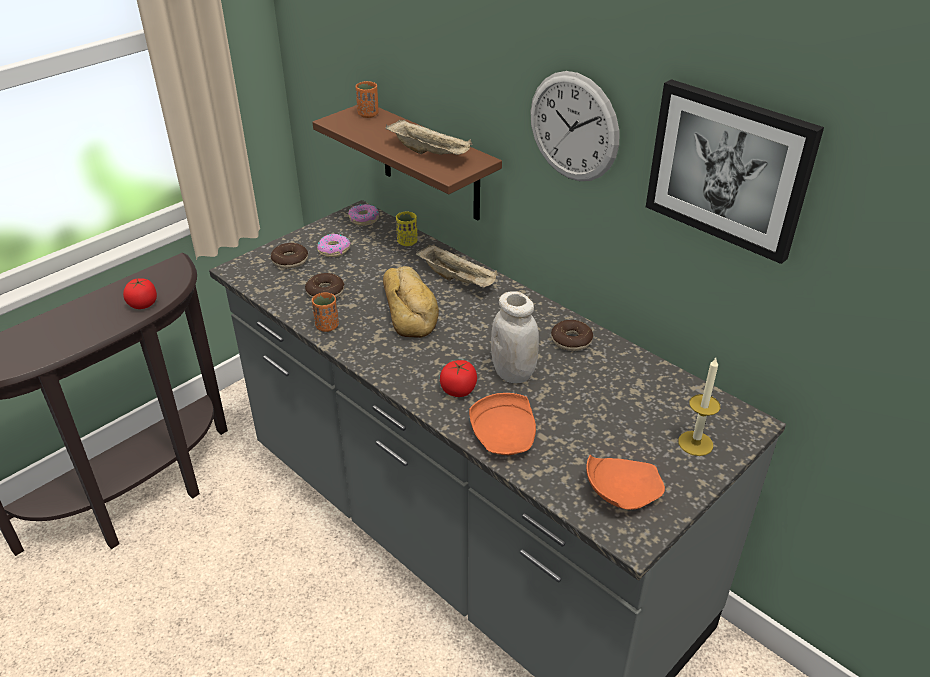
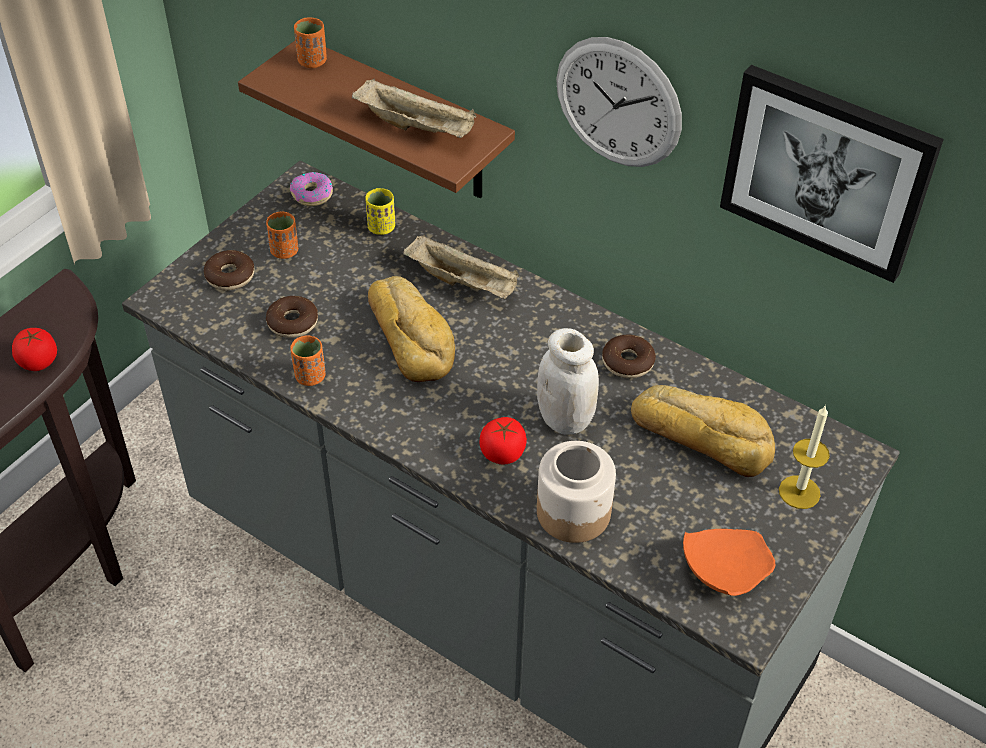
camera: 10 degrees left, 10 degrees up
donut [317,234,351,257] -> orange cup [266,212,298,259]
orange plate [469,393,536,455] -> jar [537,441,616,543]
none -> bread [631,385,775,477]

